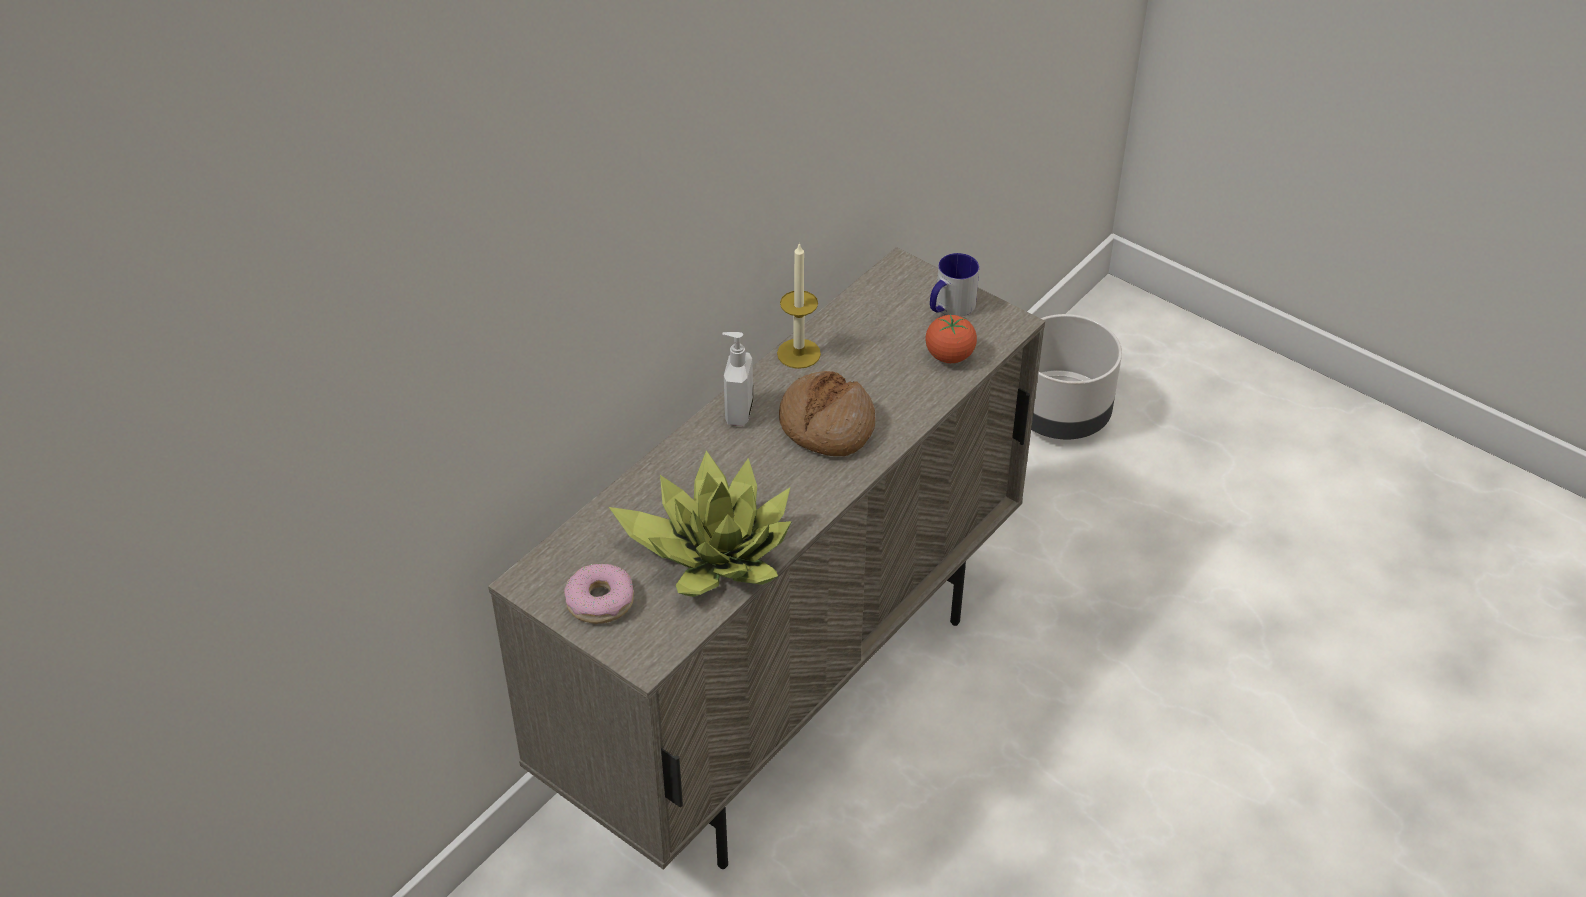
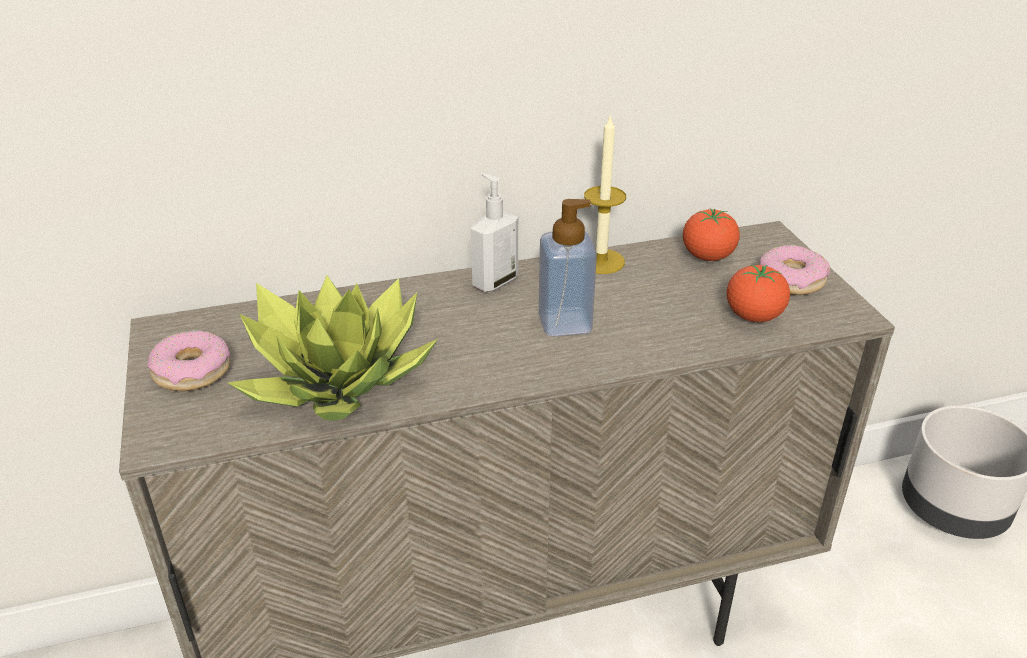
camera: 35 degrees right, 10 degrees down
bread [779,371,875,456] -> soap dispenser [539,199,597,337]
mug [930,253,979,317] -> donut [760,245,830,295]
none -> tomato [683,208,740,261]

